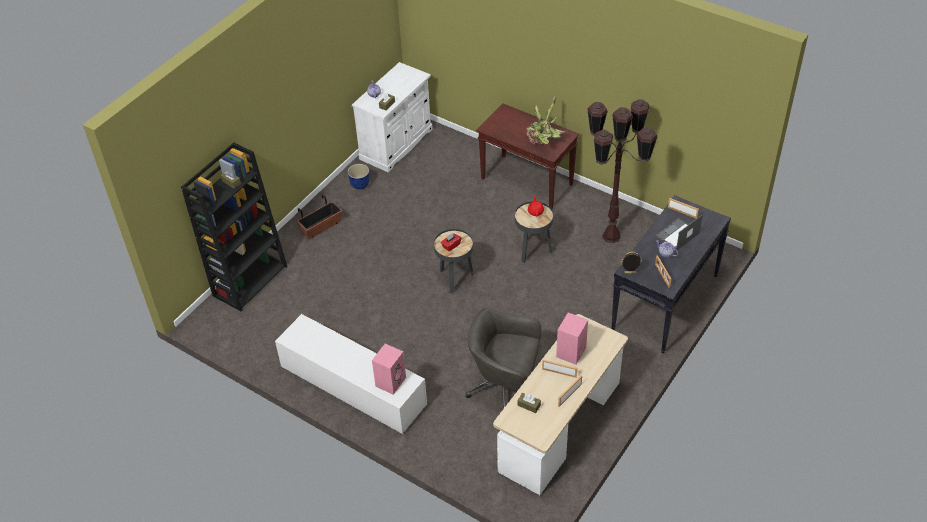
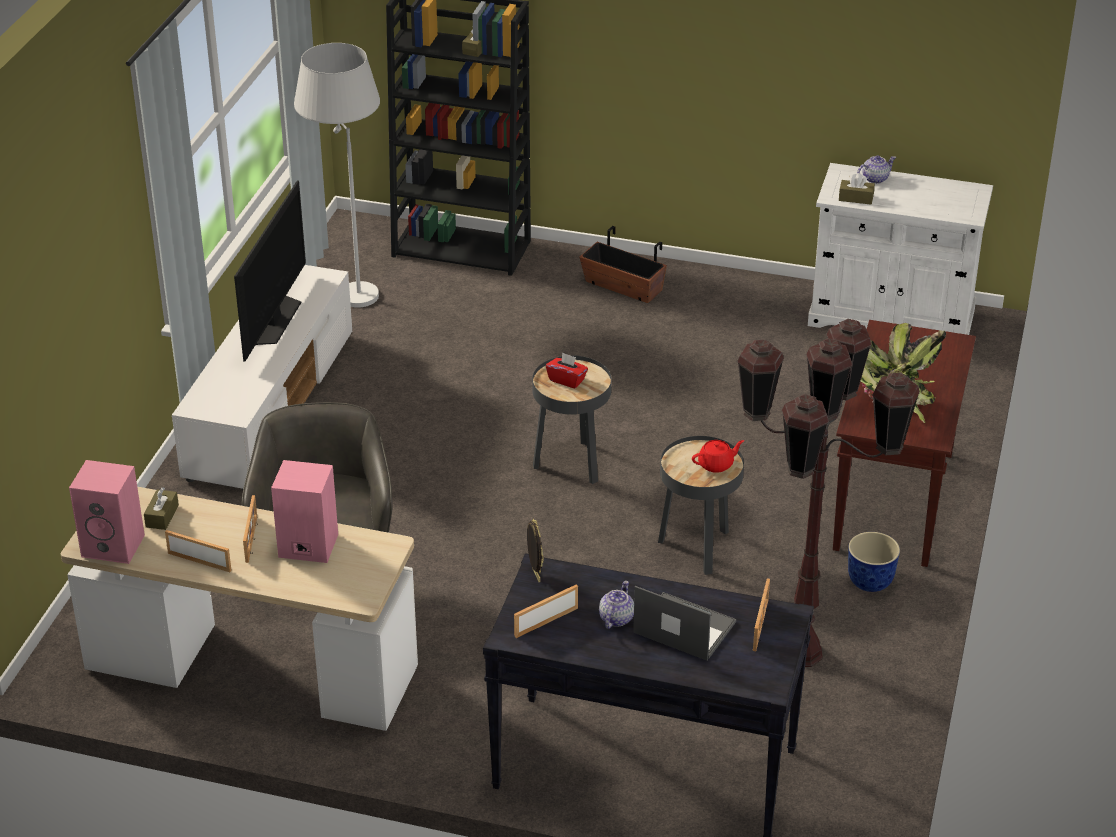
camera: 70 degrees right, 10 degrees down
planter [347,164,369,189] -> planter moved to [848,532,900,592]
pink speaker [372,344,406,395] -> pink speaker moved to [69,460,145,564]
none -> television [234,181,306,361]
none -> white floor lamp [294,43,380,308]

